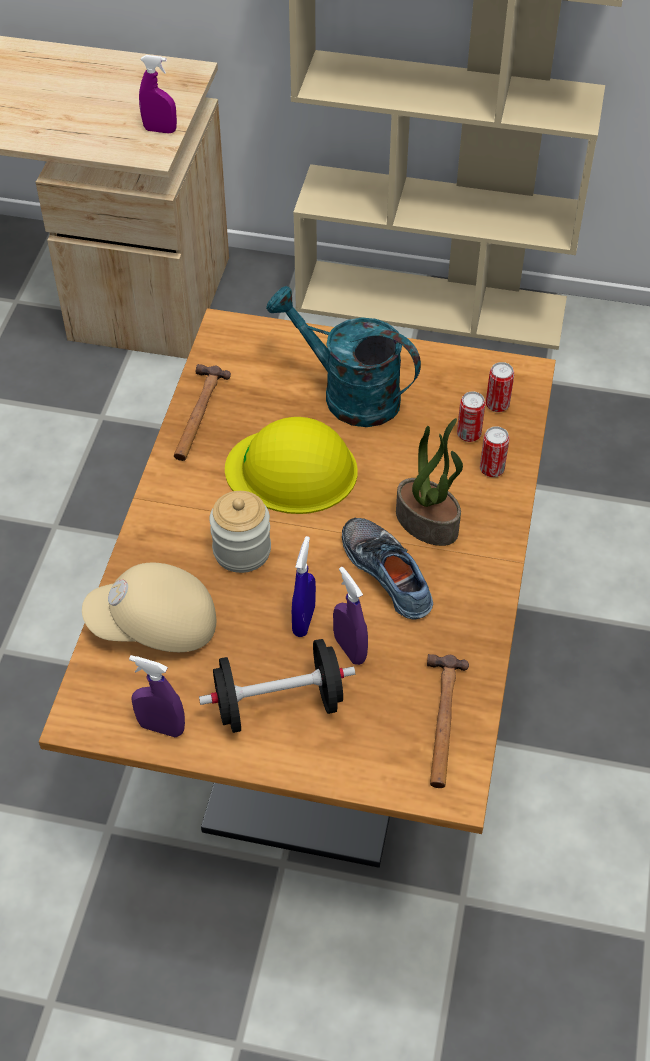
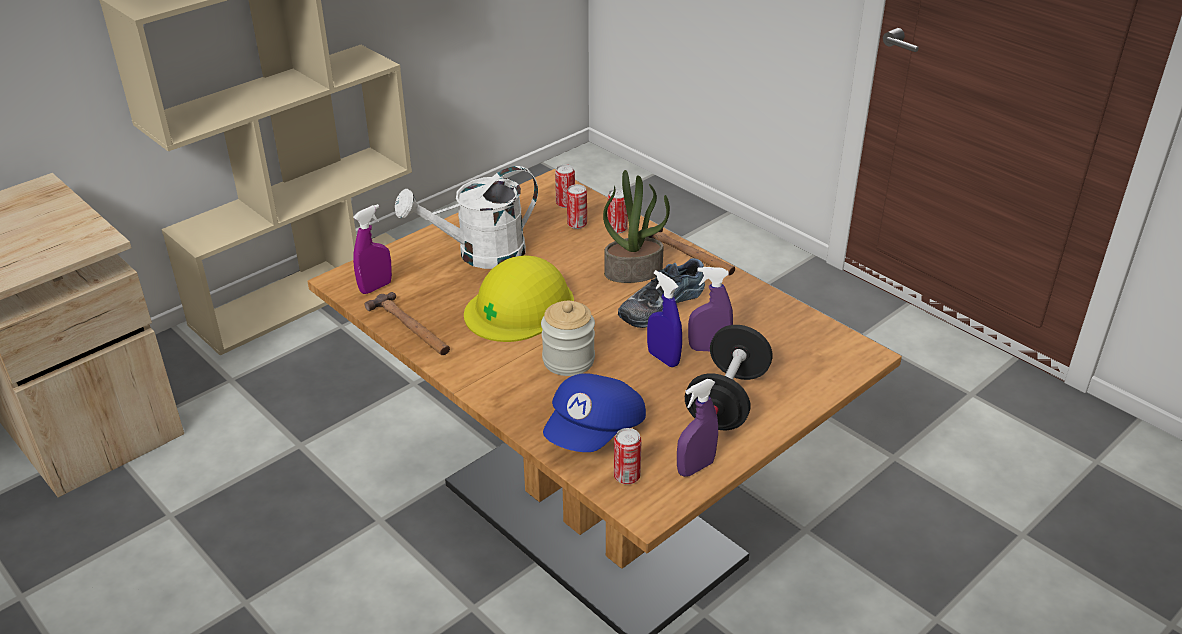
camera: 55 degrees left, 15 degrees down
beige cap [82,563,216,652] -> blue cap [543,373,646,452]
purple spray bottle [139,55,177,134] -> purple spray bottle moved to [353,204,392,294]
turquoise watering can [266,286,421,427] -> white watering can [395,166,538,269]
shoe [342,518,433,620] -> shoe turned 45 degrees counterclockwise [618,258,705,328]
hammer [427,654,469,788] -> hammer moved to [647,227,735,275]
none -> can [614,428,642,485]

